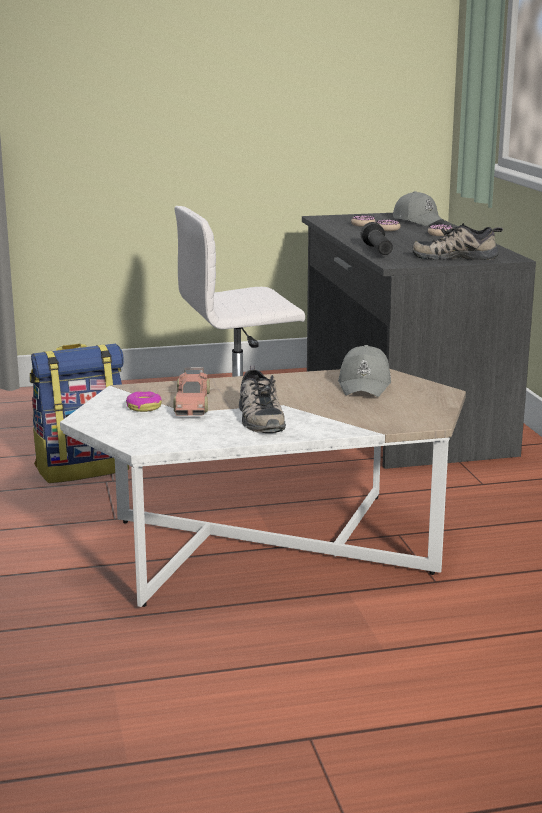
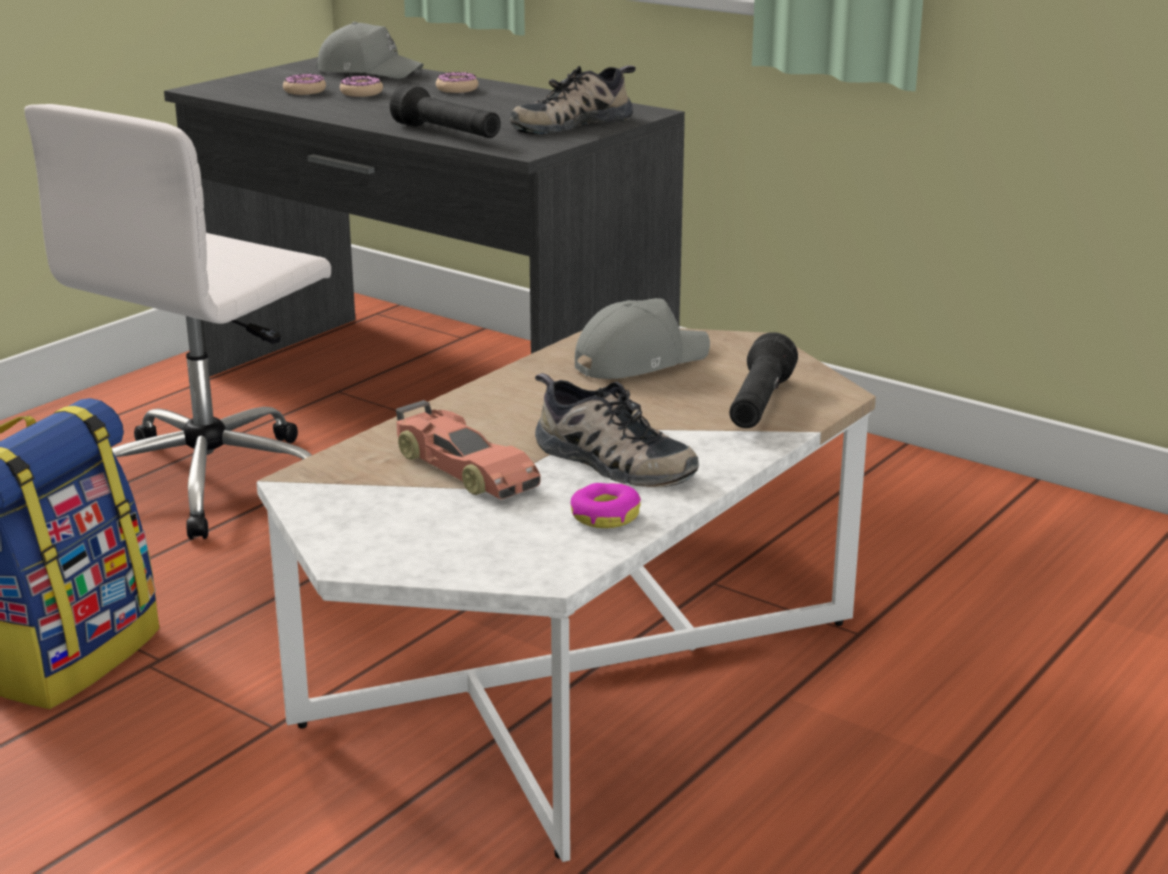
camera: 40 degrees left, 5 degrees up
donut [126,391,162,412] -> donut moved to [571,483,641,528]
grey cap [338,345,391,397] -> grey cap turned 90 degrees counterclockwise [575,298,710,379]
none -> black flashlight [729,332,798,428]

